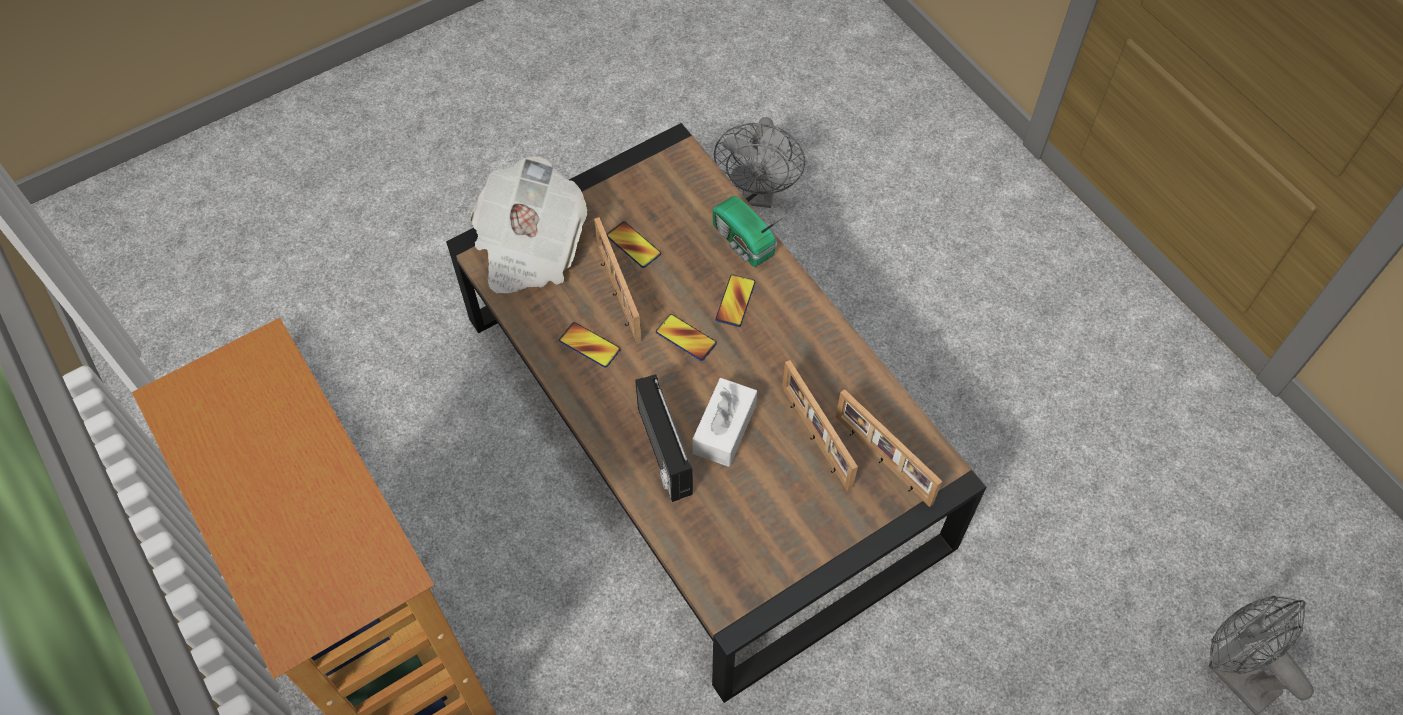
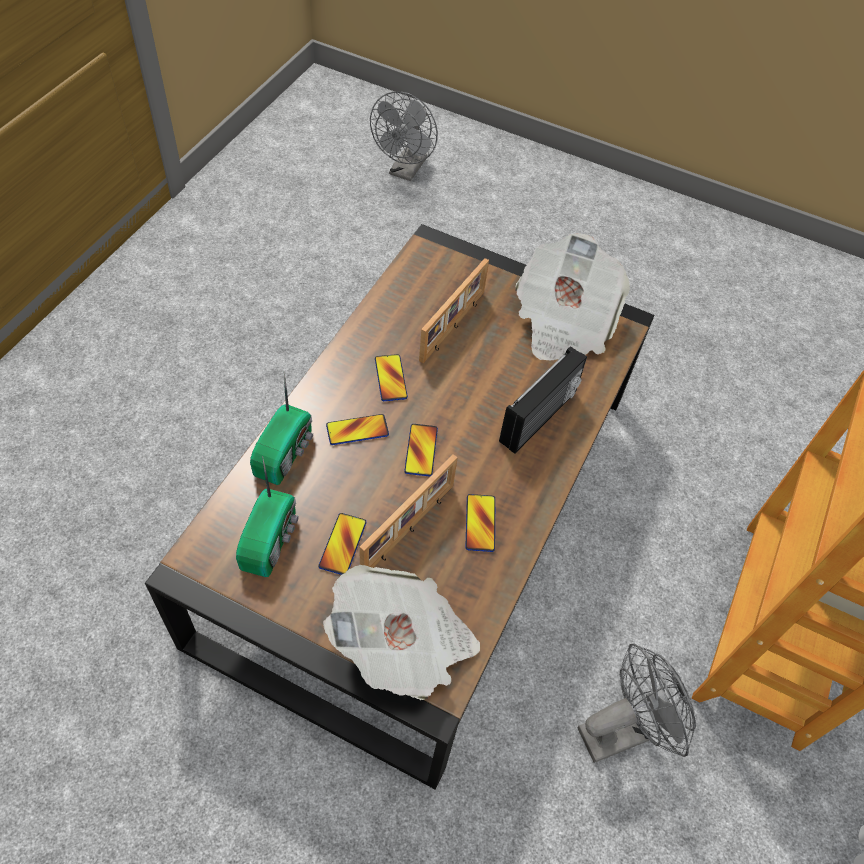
camera: 125 degrees left, 5 degrees down
white tissue box [692,378,757,467] -> none
grey fan [714,117,805,208] -> grey fan moved to [578,643,696,763]
picture frame [836,389,942,507] -> none
none -> radio [236,456,299,577]
none -> phone [375,354,408,401]
none -> newspaper [515,233,630,361]

